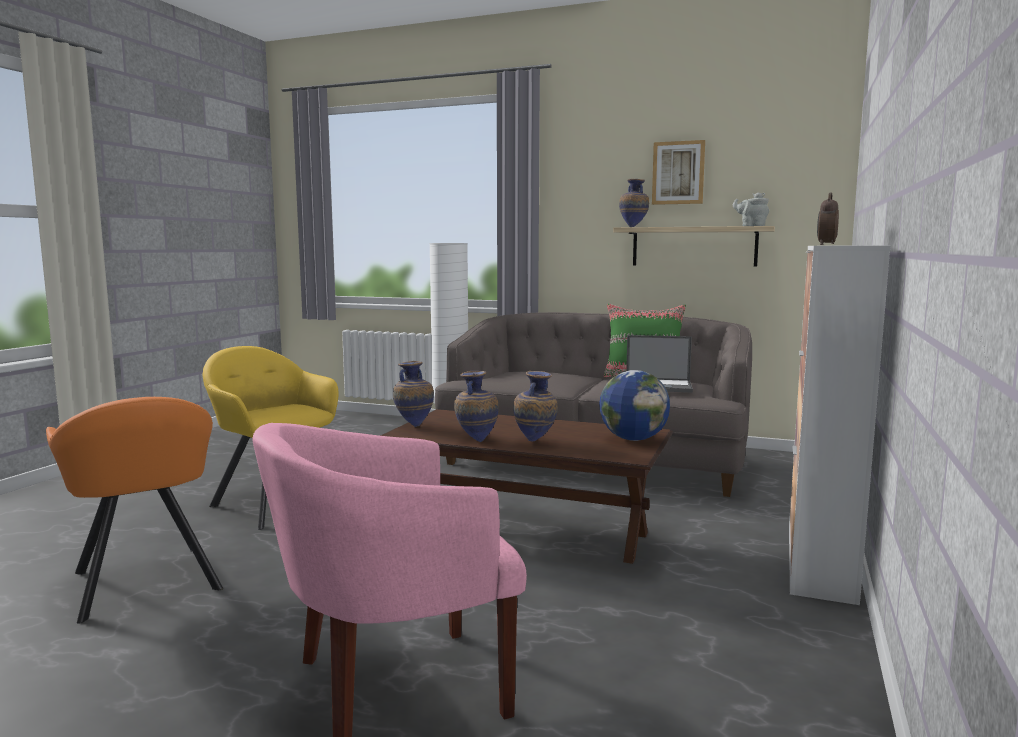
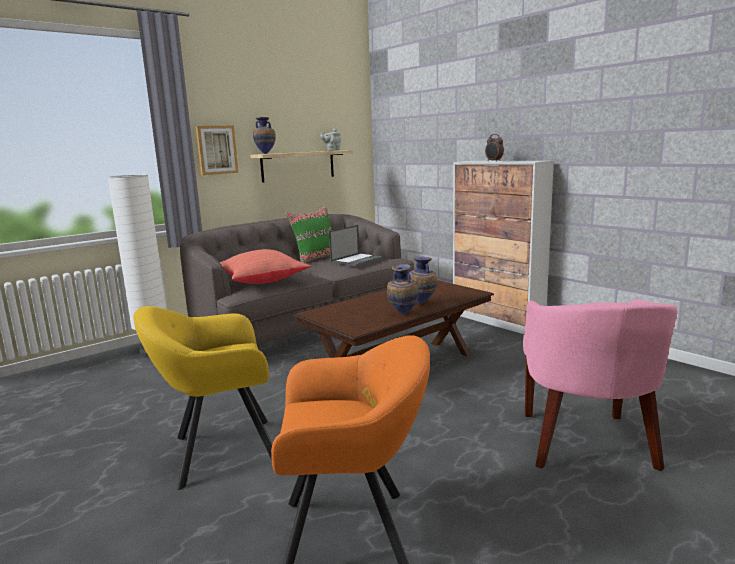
camera: 60 degrees left, 5 degrees up
vase [393,361,434,427] -> none
globe [599,370,670,441] -> none
picture [652,140,705,205] -> picture moved to [196,126,238,175]
none -> red pillow [220,249,310,284]

